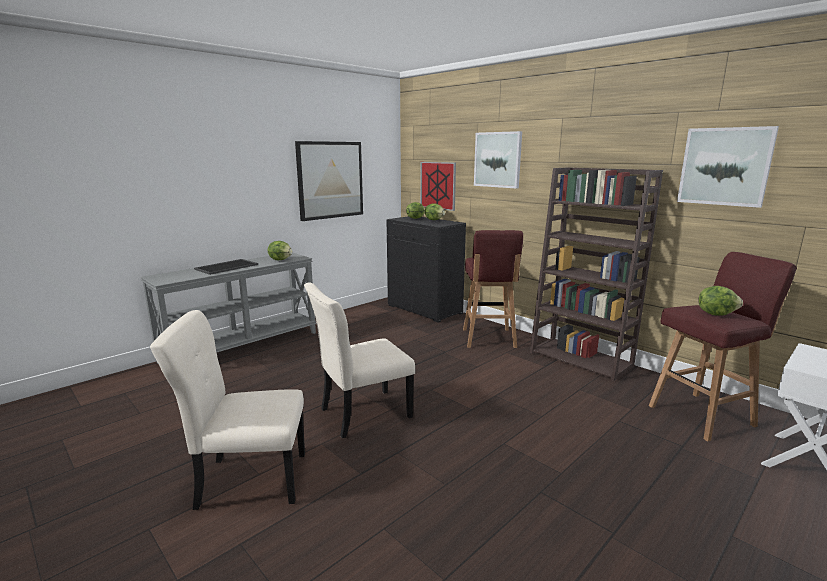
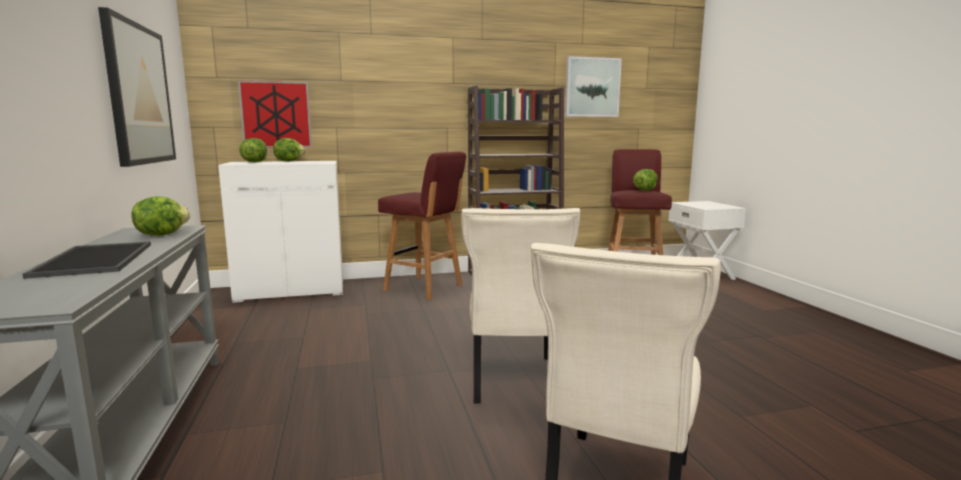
camera: 60 degrees left, 5 degrees down
black cabinet [387,216,466,323] -> white cabinet [218,161,343,303]
picture [474,131,522,189] -> none

